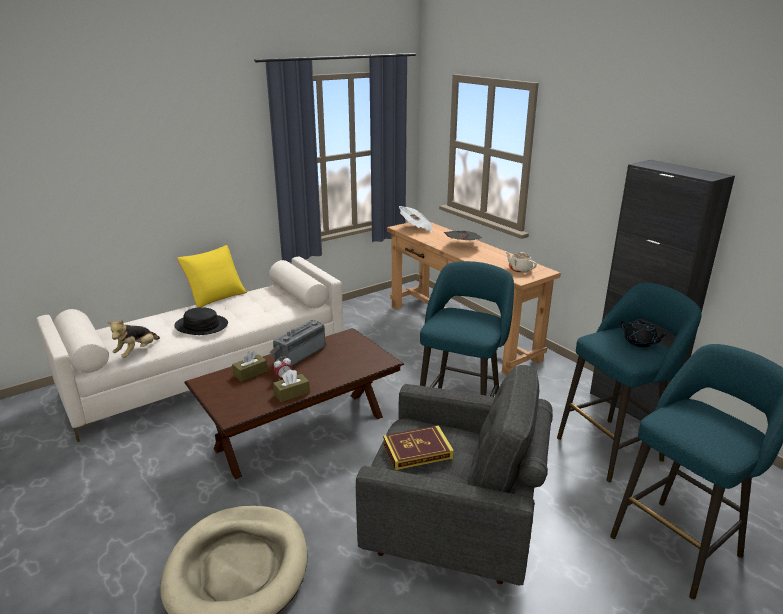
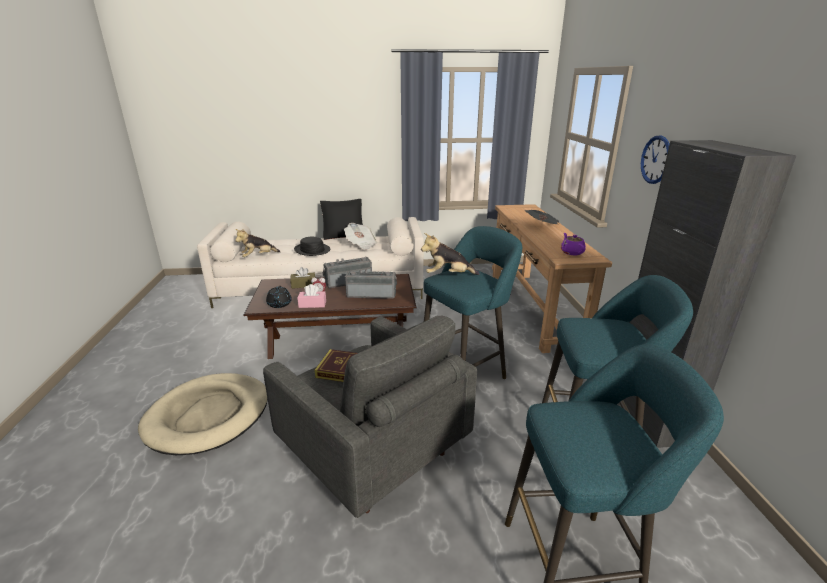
camera: 30 degrees right, 0 degrees up
yellow pillow [177,245,247,307] -> black pillow [320,199,363,240]
brown tissue box [273,369,310,402] -> pink tissue box [297,284,326,308]
newspaper [399,206,433,232] -> newspaper moved to [344,223,377,250]
beige teapot [505,251,537,273] -> purple teapot [561,233,586,255]
black teapot [621,320,668,347] -> black teapot moved to [266,286,292,308]
none -> radio [345,269,397,299]
none -> plush toy [421,233,480,275]
none -> wall clock [641,136,669,184]

